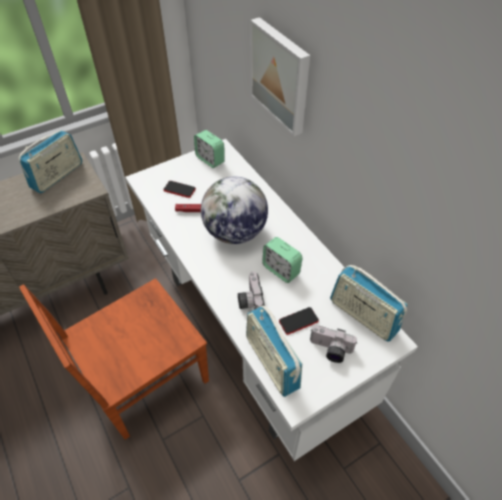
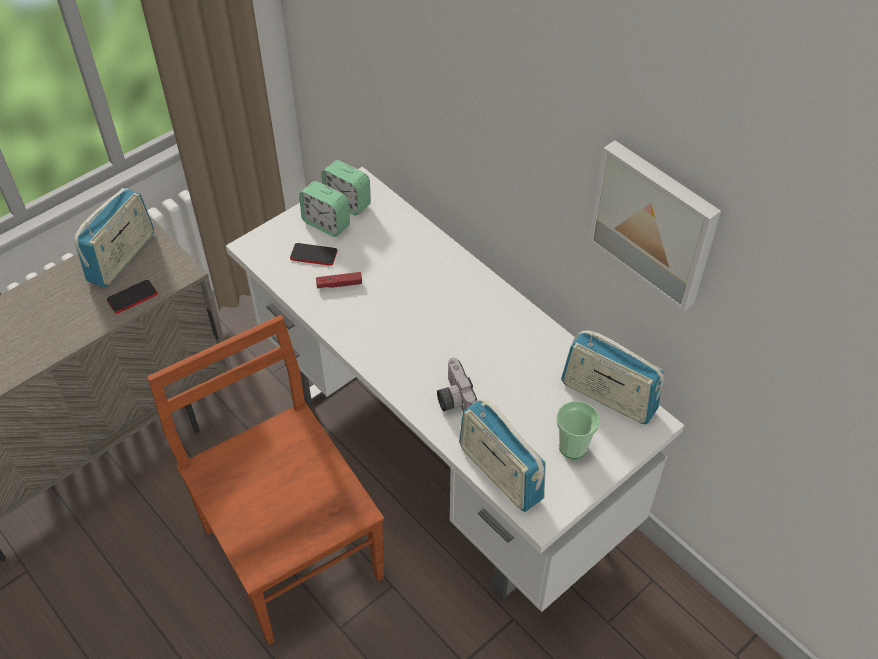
camera: 10 degrees left, 0 degrees up
brown chair [19,278,209,440] -> brown chair turned 105 degrees clockwise [147,315,384,645]
globe [201,177,268,244] -> none
picture [250,17,310,136] -> picture moved to [589,140,721,312]
alarm clock [262,237,303,283] -> alarm clock moved to [299,181,350,237]
phone [279,307,319,335] -> phone moved to [106,280,157,314]
camera [310,325,357,363] -> cup [556,401,600,459]

